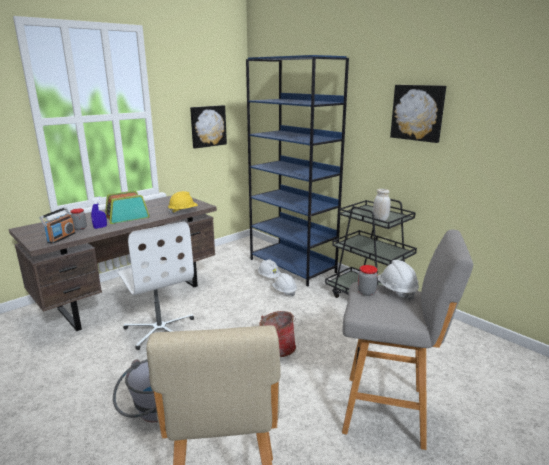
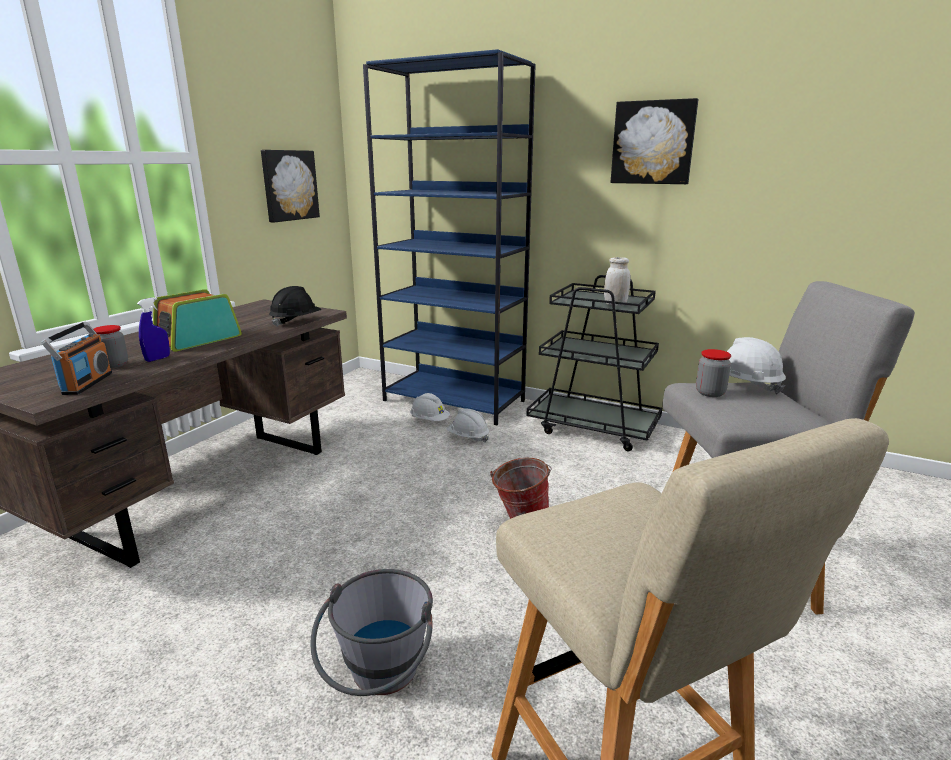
camera: 20 degrees left, 0 degrees up
white office chair [117,222,194,350] -> none
yellow hard hat [168,191,198,214] -> black hard hat [269,286,321,327]

